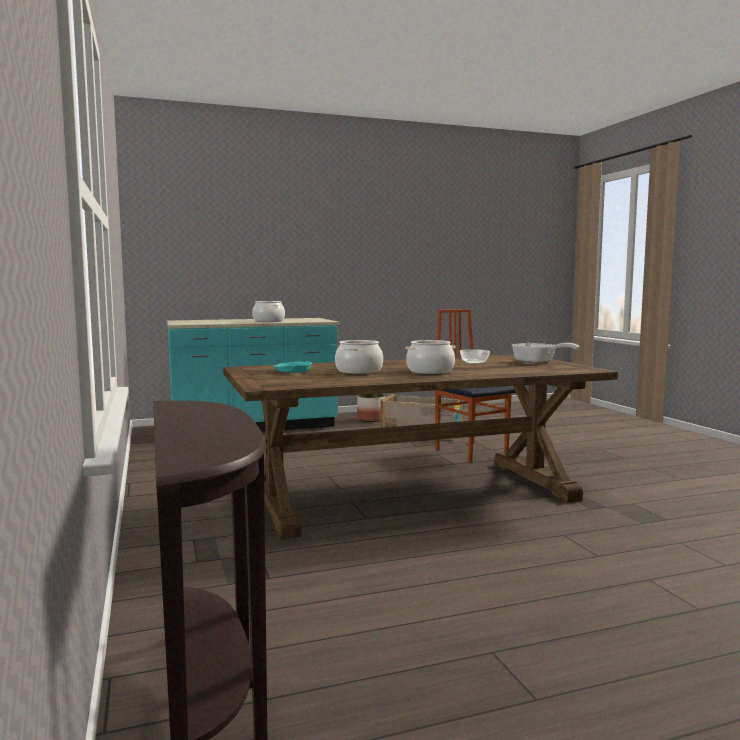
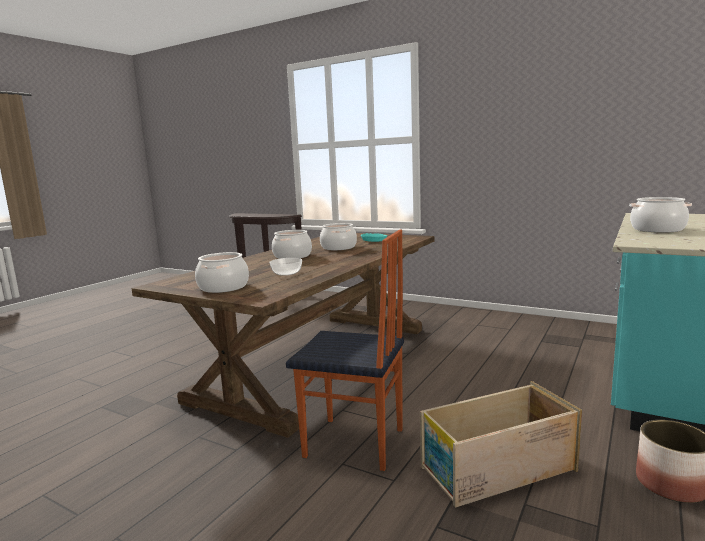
camera: 140 degrees right, 5 degrees up
frying pan [512,343,579,363] -> cooking pot [195,252,249,293]

